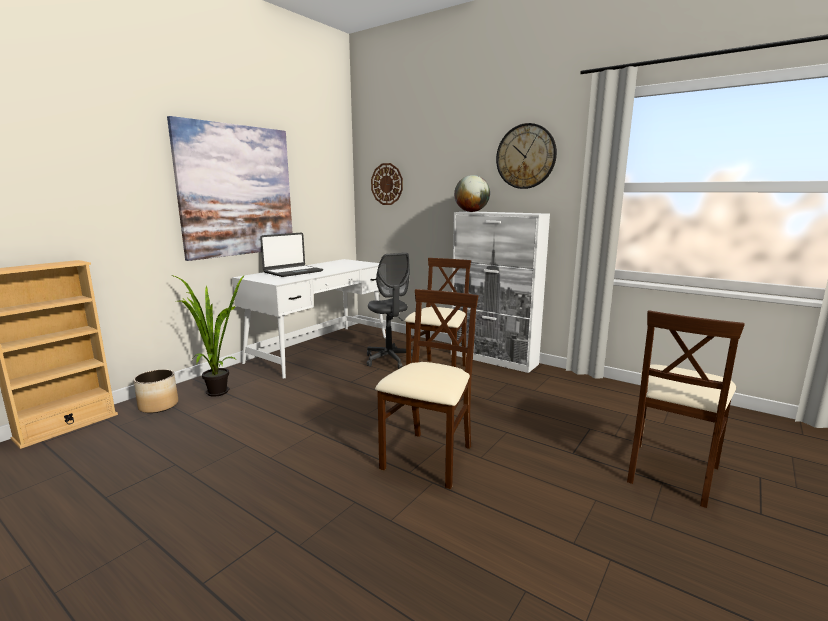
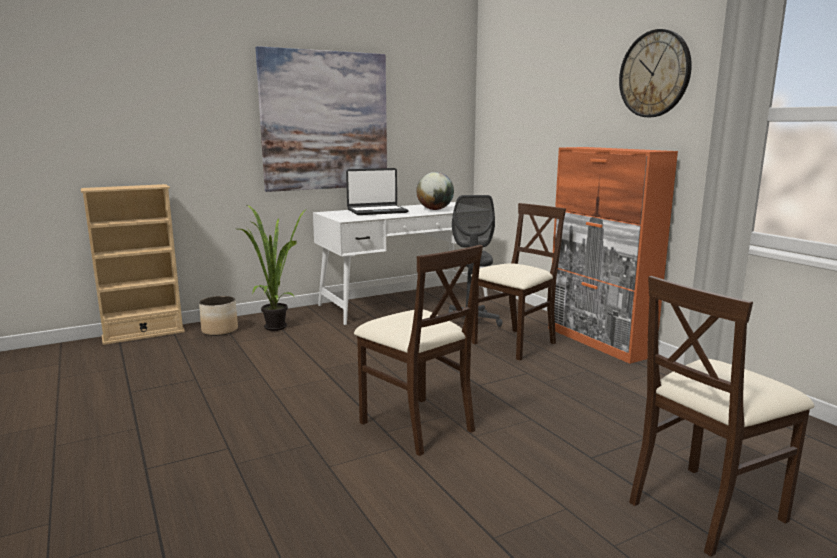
camera: 25 degrees right, 0 degrees up
wall clock [371,163,403,205] -> none
beige chair [375,289,478,489] -> beige chair turned 90 degrees clockwise [354,245,483,456]
white cabinet [451,211,550,373] -> orange cabinet [548,147,678,364]
globe [454,175,490,212] -> globe moved to [416,172,454,210]

